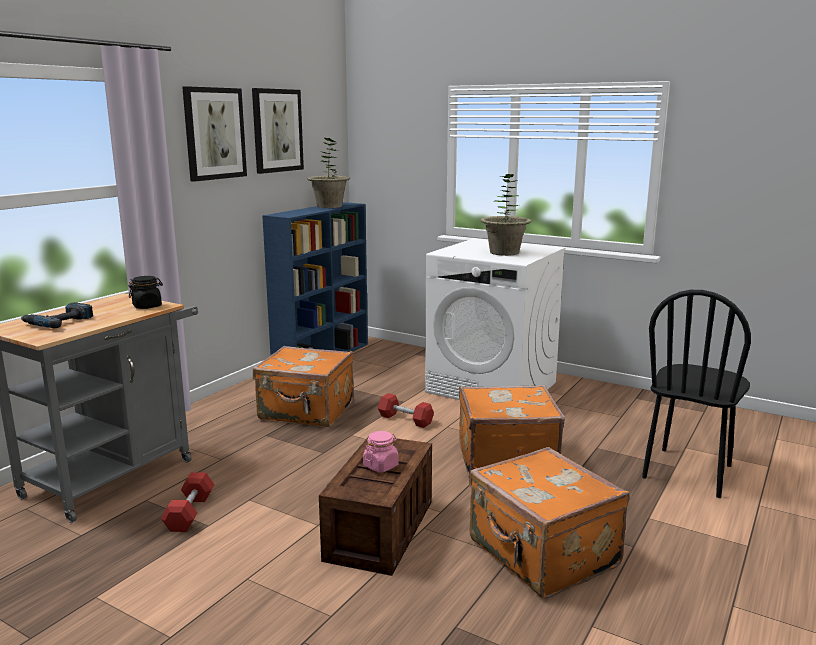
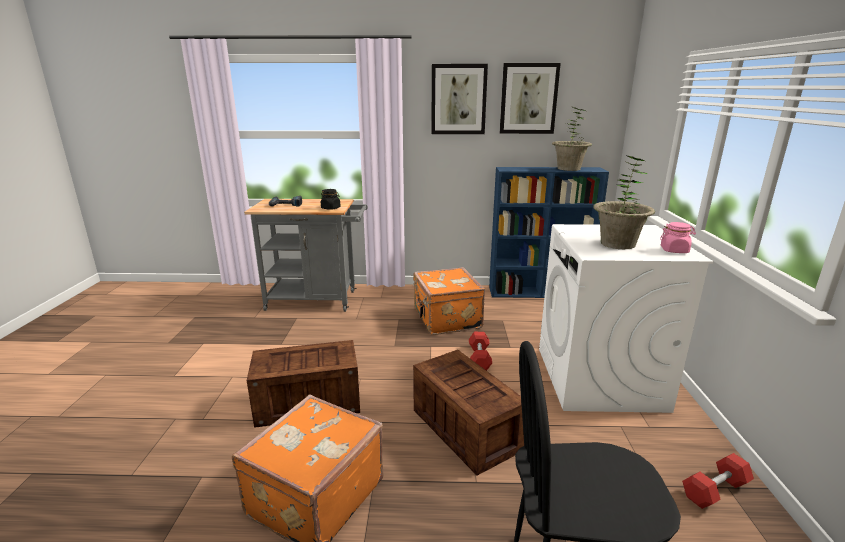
camera: 60 degrees right, 5 degrees up
red dumbbell [161,472,215,532] -> red dumbbell moved to [682,453,754,509]
pink jar [363,431,399,473] -> pink jar moved to [660,222,696,253]
orange suitcase [459,385,565,477] -> crate [413,350,524,475]

